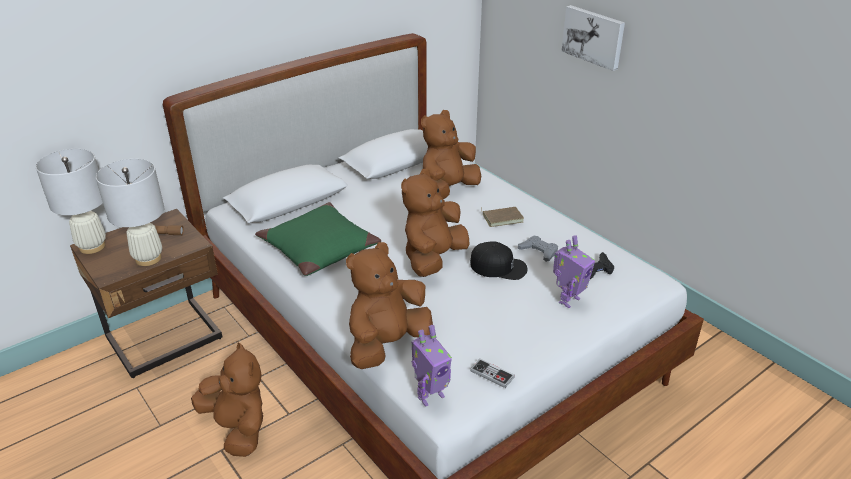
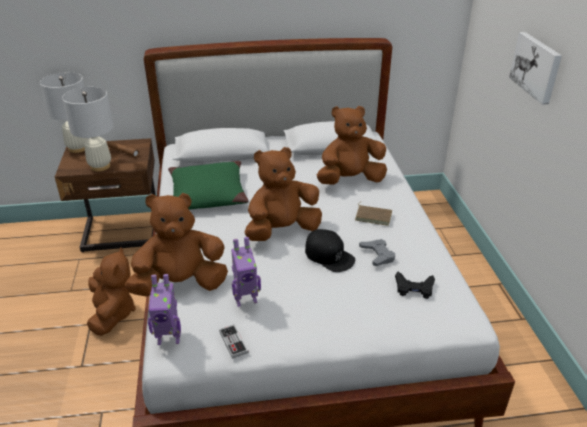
camera: 30 degrees right, 0 degrees up
toy robot [553,235,595,308] -> toy robot moved to [231,237,261,307]

